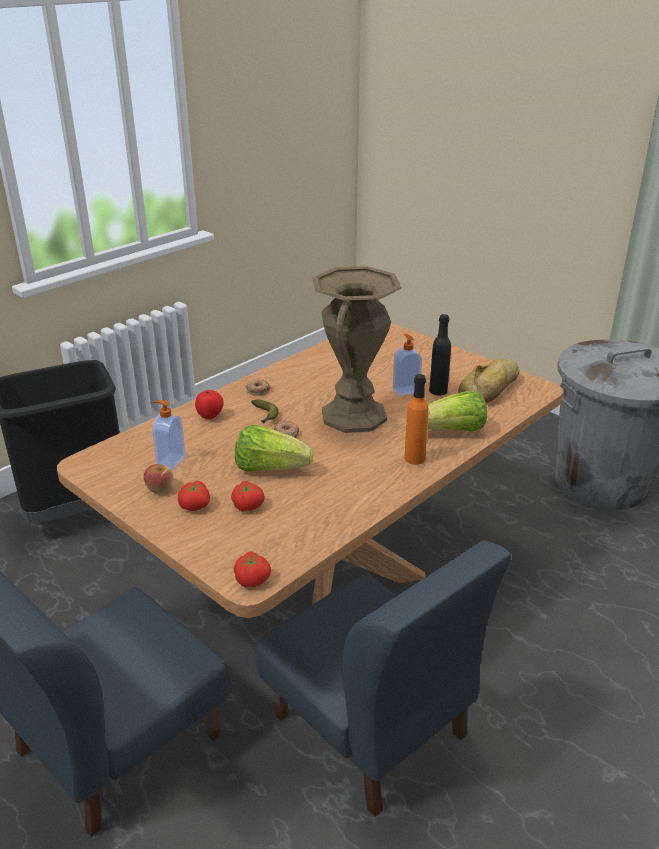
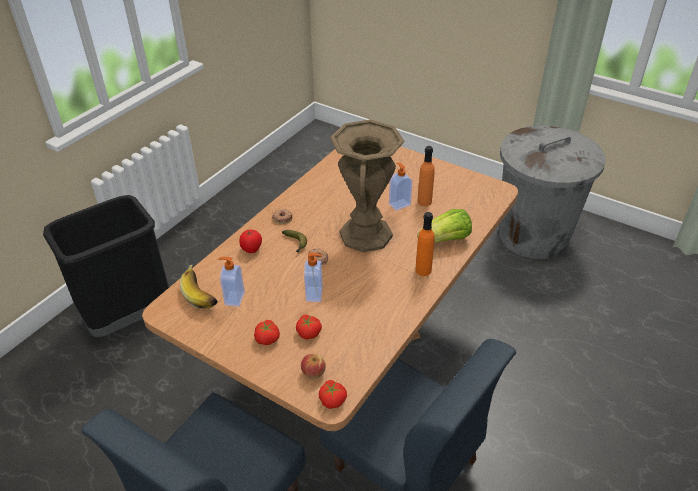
camera: 10 degrees left, 10 degrees up
apple [144,464,173,493] -> apple moved to [301,354,326,379]
lettuce [235,425,313,472] -> soap dispenser [304,253,323,302]
black bottle [429,314,451,395] -> orange bottle [417,146,435,206]
bread [458,359,520,403] -> none
none -> banana [180,264,218,309]

